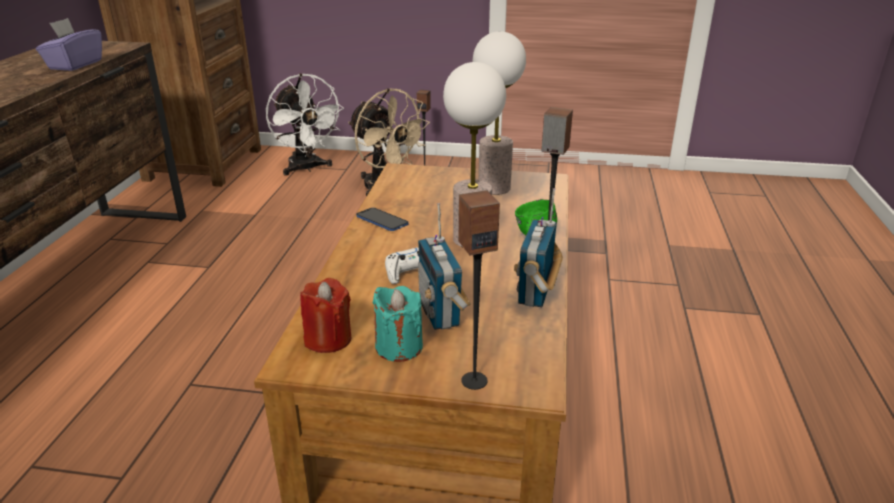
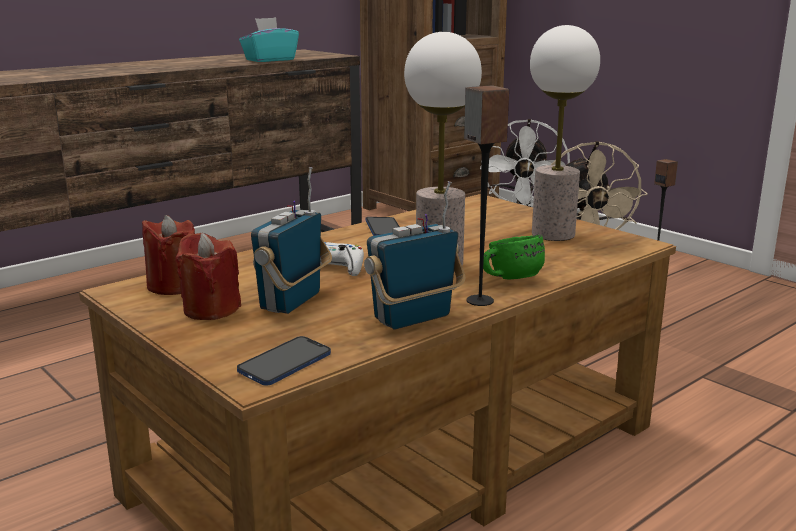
camera: 40 degrees right, 10 degrees down
purple tissue box [36,18,102,71] -> turquoise tissue box [239,17,299,62]
turquoise candle [373,286,423,362] -> red candle [175,233,241,320]
speaker [458,190,500,390] -> none
none -> phone [237,336,331,386]

